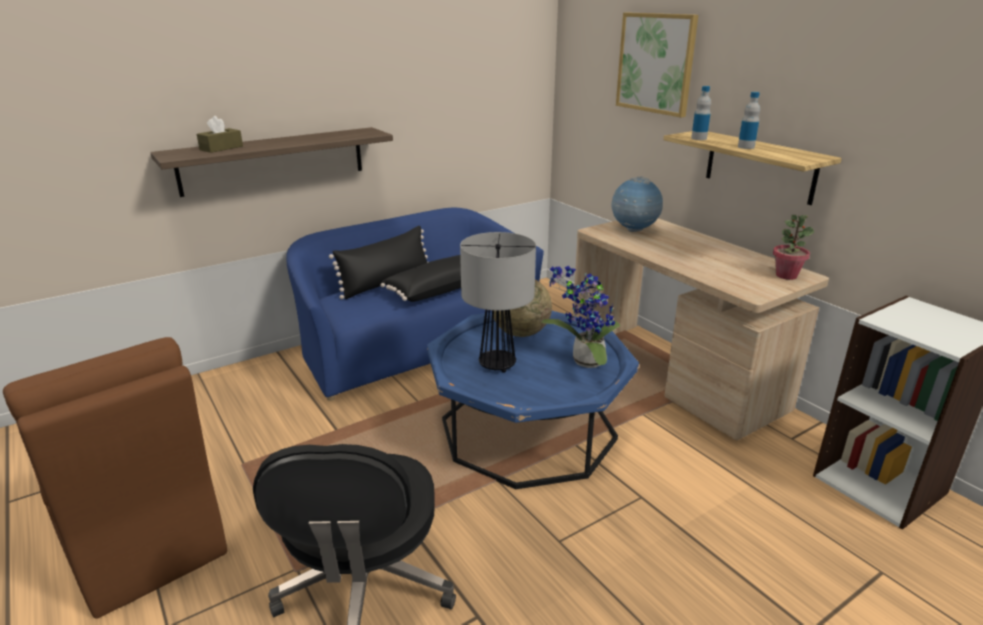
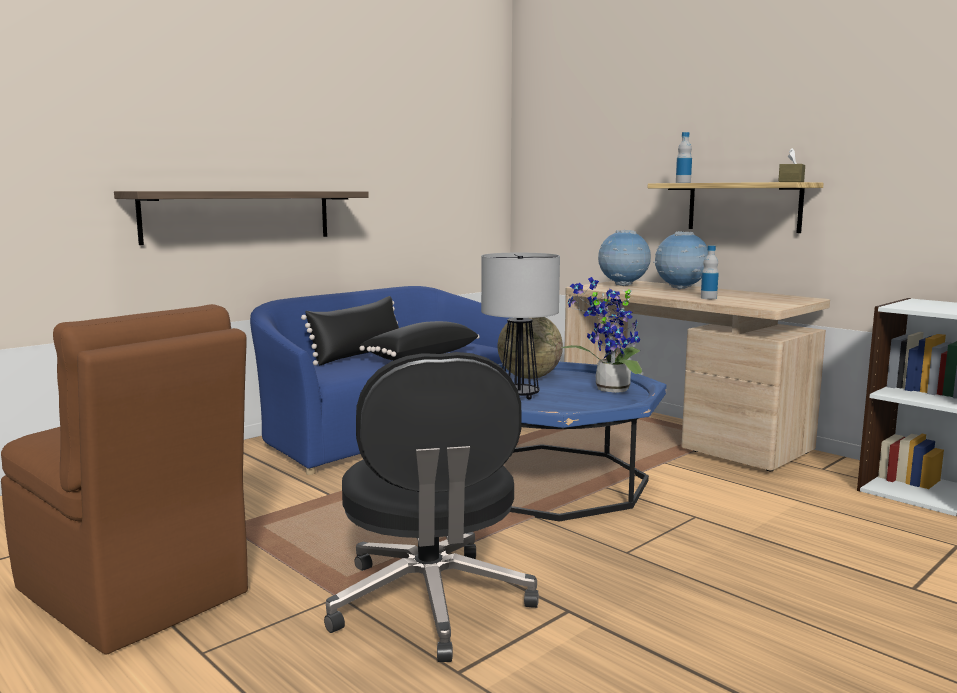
camera: 10 degrees left, 15 degrees down
brown tissue box [197,116,243,153] -> brown tissue box moved to [778,148,805,182]
picture [616,13,698,117] -> none
bottle [738,92,760,149] -> bottle moved to [701,246,719,299]
potted plant [773,215,814,280] -> none
none -> globe [653,231,708,290]

